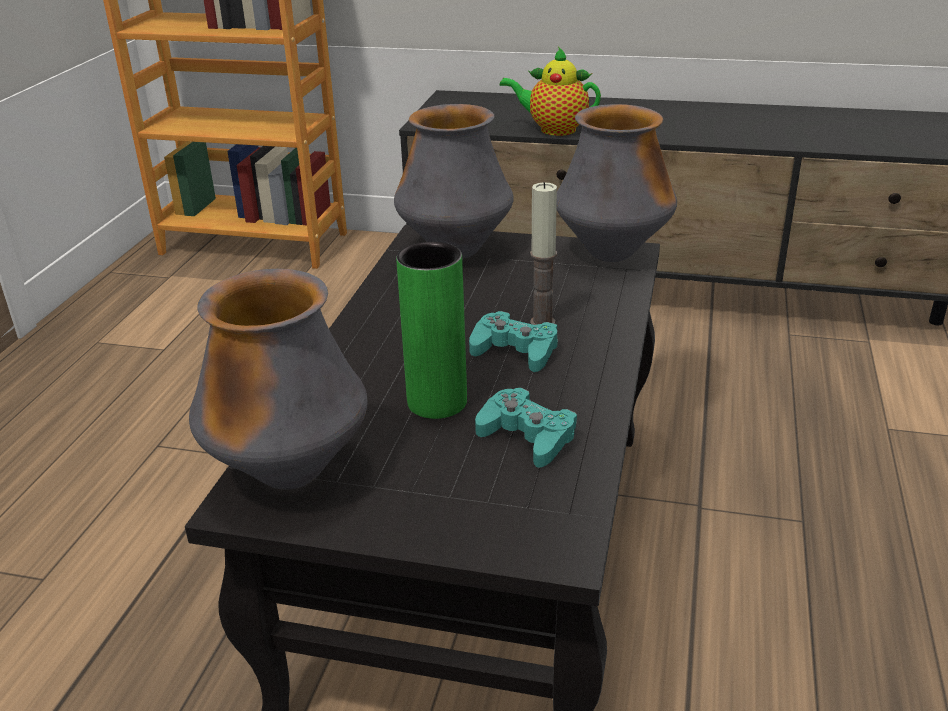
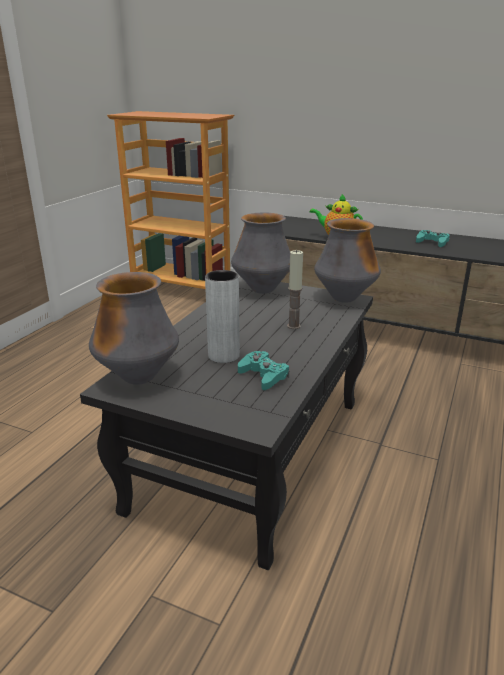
camera: 10 degrees right, 5 degrees down
green vase [396,242,467,419] -> grey vase [205,270,240,363]
turquoise game controller [469,311,558,372] -> turquoise game controller moved to [416,230,450,247]

